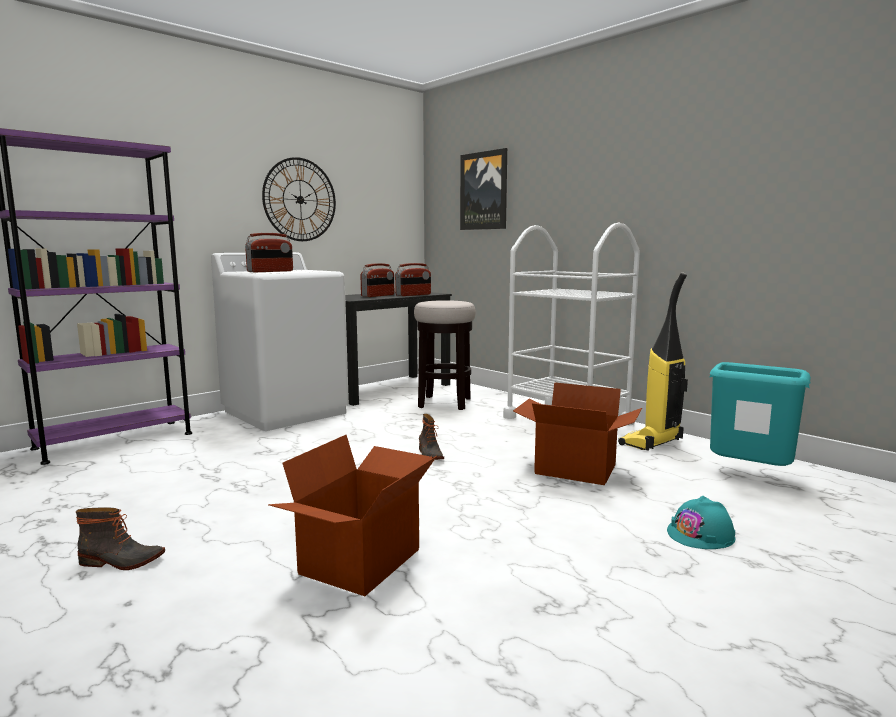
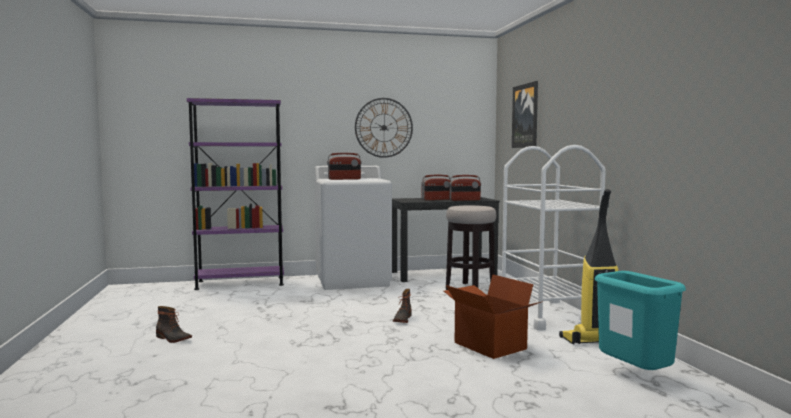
camera: 30 degrees right, 5 degrees down
cardboard box [268,435,437,596] -> none
turquoise hard hat [667,496,735,549] -> none

